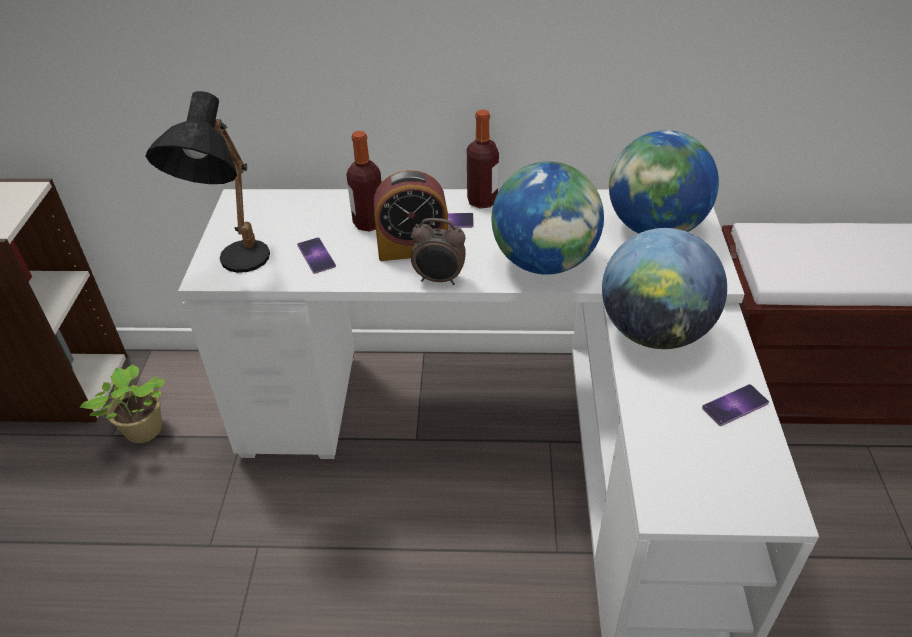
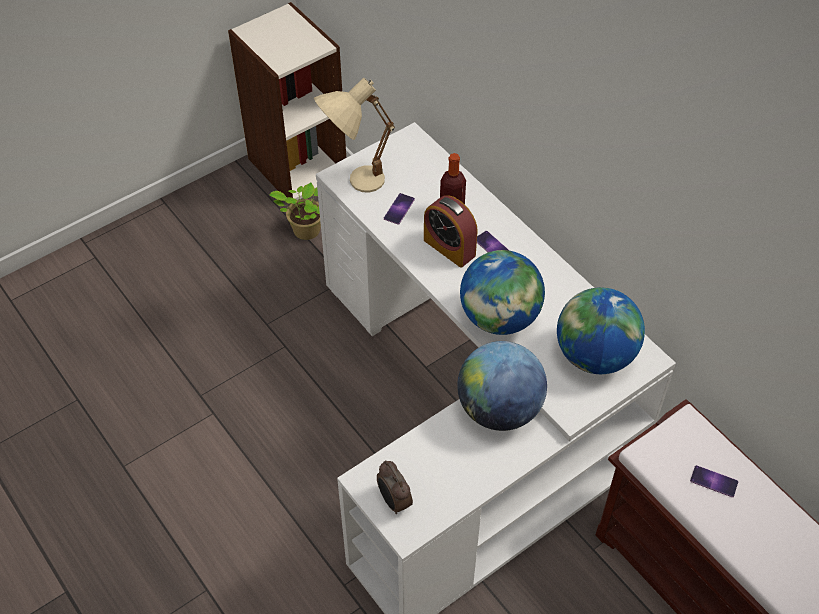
camera: 50 degrees right, 10 degrees up
black table lamp [146,91,270,273] -> beige table lamp [314,77,395,193]
alarm clock [411,218,466,285] -> alarm clock moved to [377,460,413,514]
bottle [467,109,499,209] -> none
phone [702,384,769,426] -> phone moved to [690,465,738,497]

